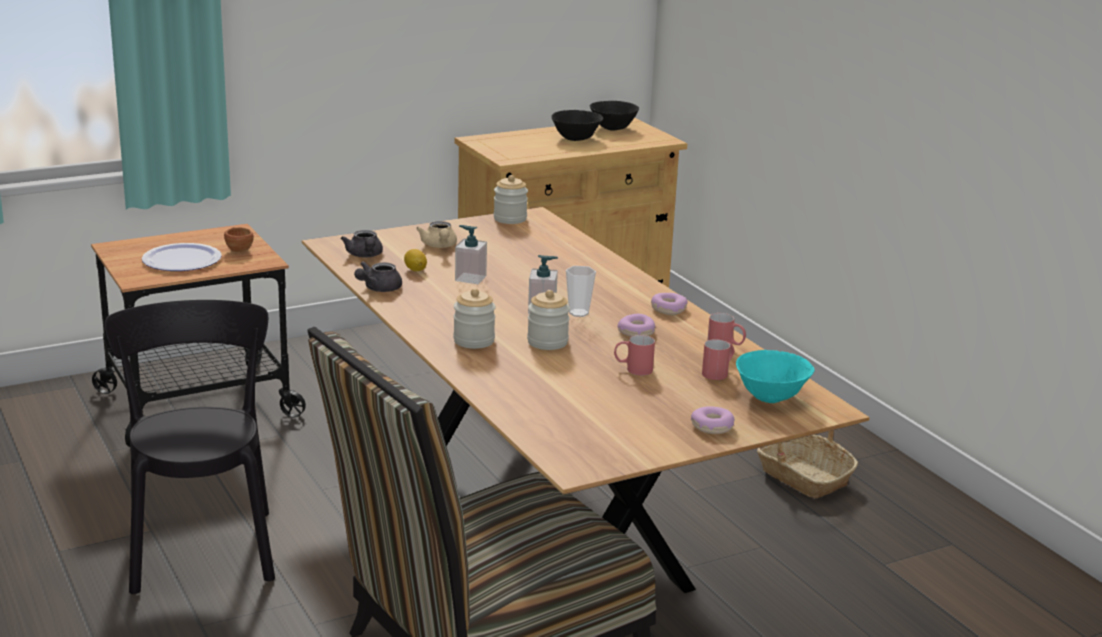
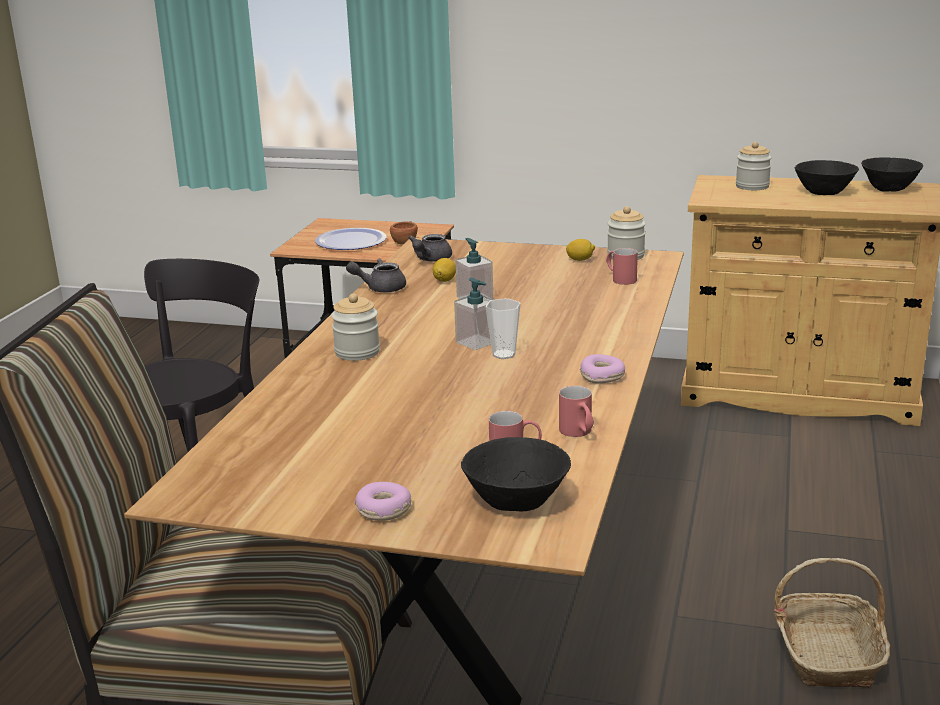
camera: 45 degrees right, 0 degrees up
beige teapot [416,221,457,248] -> none
jar [527,290,570,350] -> jar moved to [736,142,772,190]
red mug [614,335,655,376] -> red mug moved to [606,248,638,285]
donut [618,314,656,337] -> none
turquoise bowl [736,350,815,403] -> black bowl [461,437,571,511]
none -> lemon [566,239,595,261]

